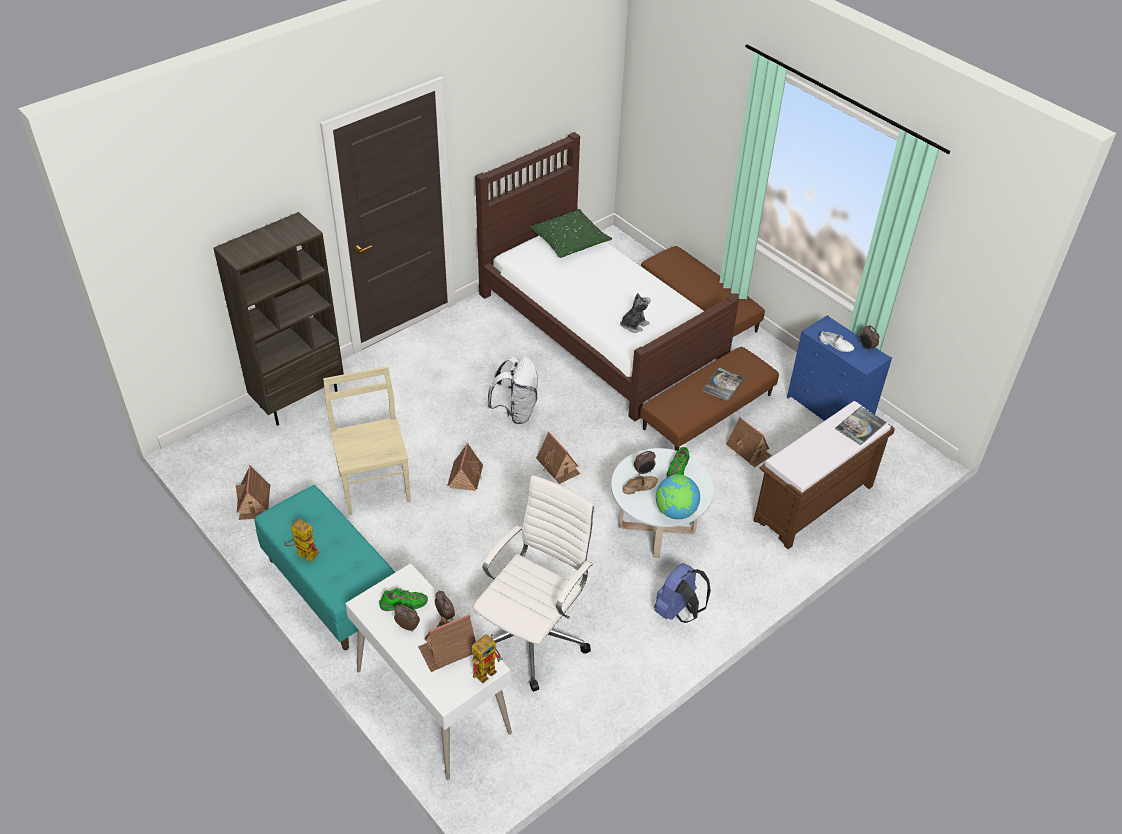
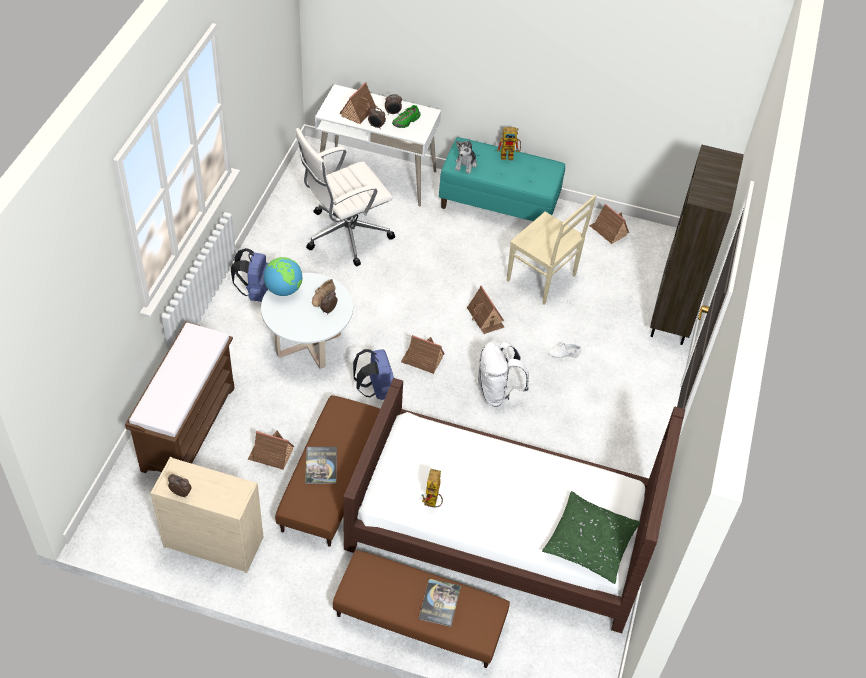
camera: 145 degrees right, 5 degrees up
toy robot [472,634,503,683] -> toy robot moved to [421,469,443,507]
white office chair [473,475,595,692] -> white office chair turned 60 degrees clockwise [295,128,395,266]
plush toy [620,293,651,333] -> plush toy moved to [455,140,477,174]
green shoe [667,447,690,477] -> none
blue dresser [787,315,892,421] -> beige dresser [151,457,264,573]
white shoe [819,332,854,352] -> white shoe moved to [548,343,581,358]
book [835,407,886,445] -> book moved to [419,578,461,627]
none -> blue backpack [353,349,394,400]

